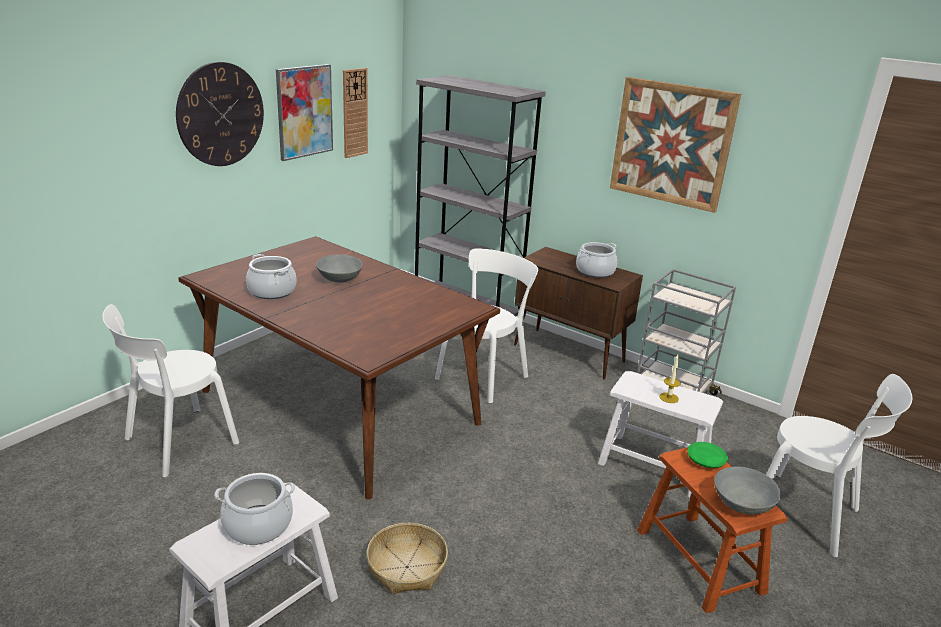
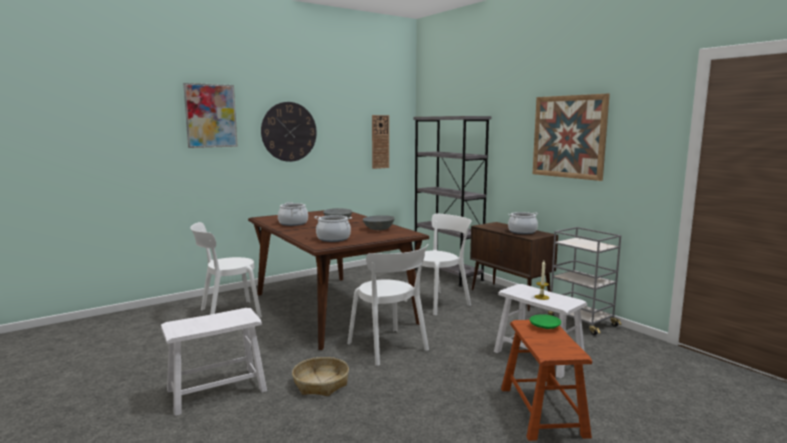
camera: 20 degrees right, 15 degrees down
cooking pot [215,473,295,545] -> cooking pot moved to [314,215,352,242]
picture [276,64,333,161] -> picture moved to [183,83,238,148]
grey bowl [714,467,781,515] -> grey bowl moved to [363,215,395,230]
white chair [766,374,912,557] -> white chair moved to [347,244,429,366]

